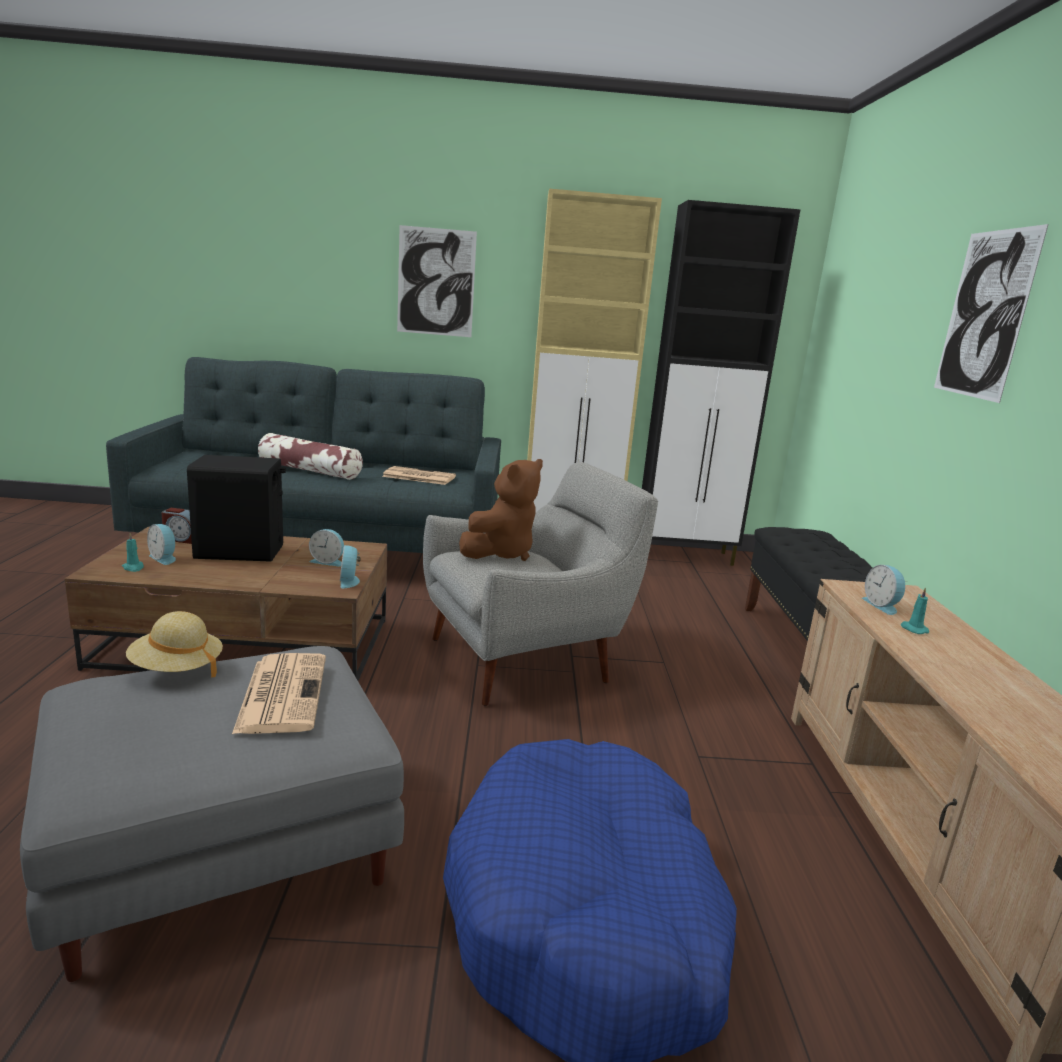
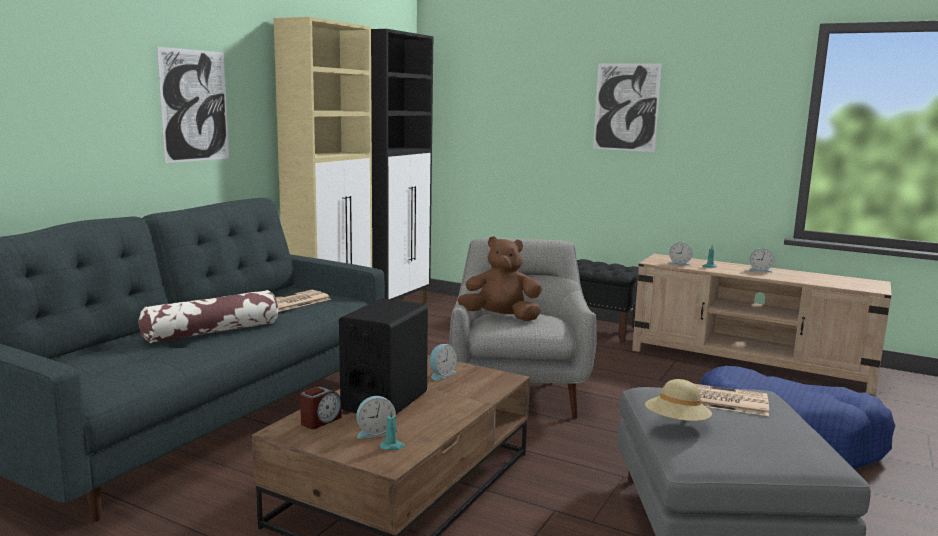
camera: 60 degrees left, 5 degrees down
alarm clock [340,545,361,589] -> alarm clock moved to [749,248,774,273]
brown plush toy [459,459,543,561] -> brown plush toy turned 60 degrees counterclockwise [457,236,542,321]

